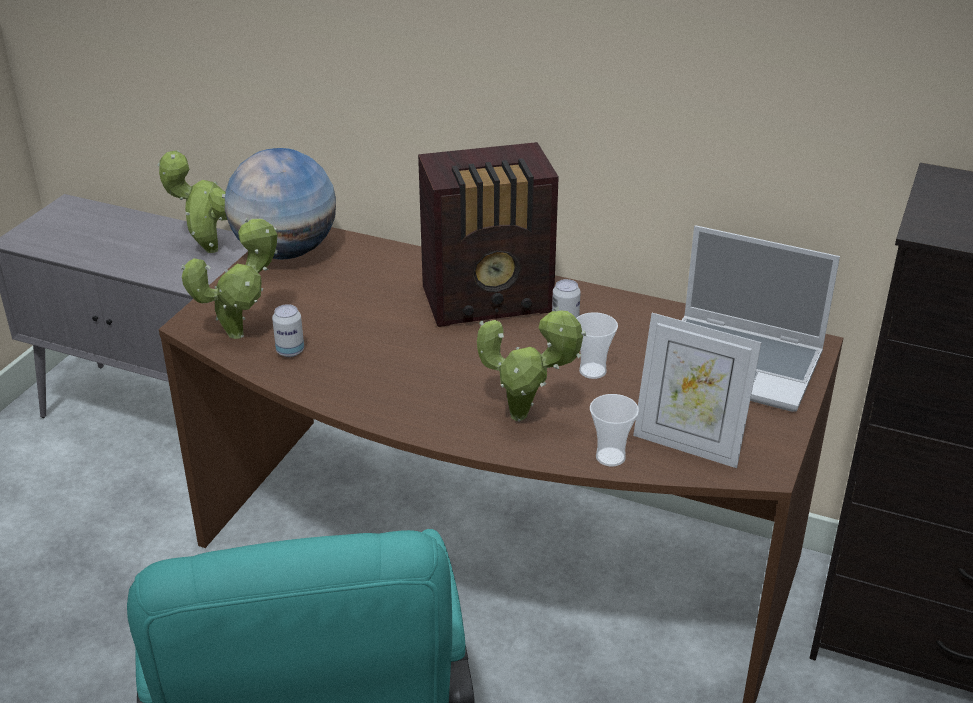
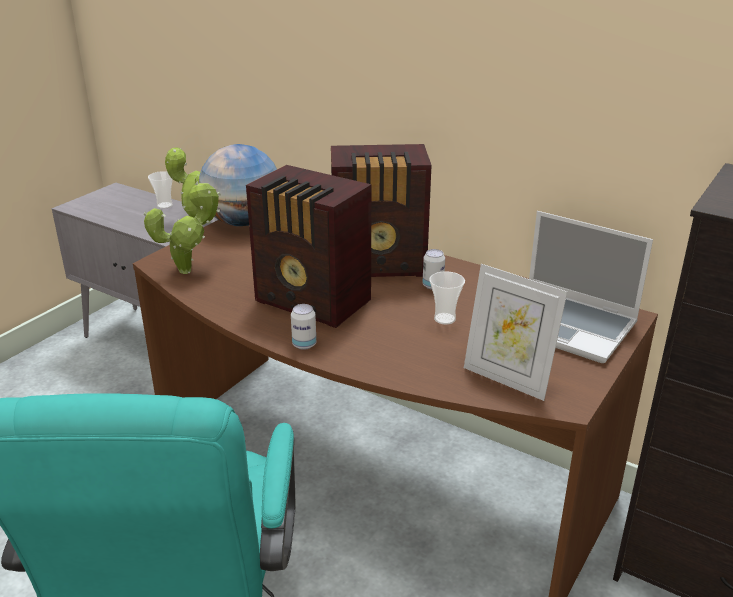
camera: 10 degrees right, 5 degrees down
can [272,304,304,357] -> can moved to [291,304,316,350]
potted plant [477,306,586,422] -> none
cup [590,394,639,466] -> cup moved to [148,171,173,209]
none -> radio [246,165,371,328]

